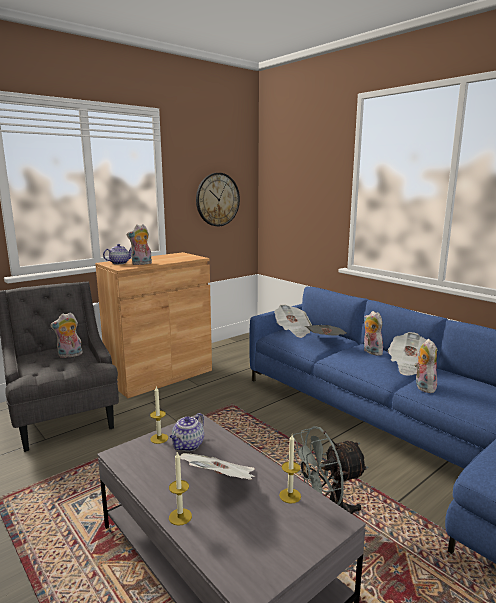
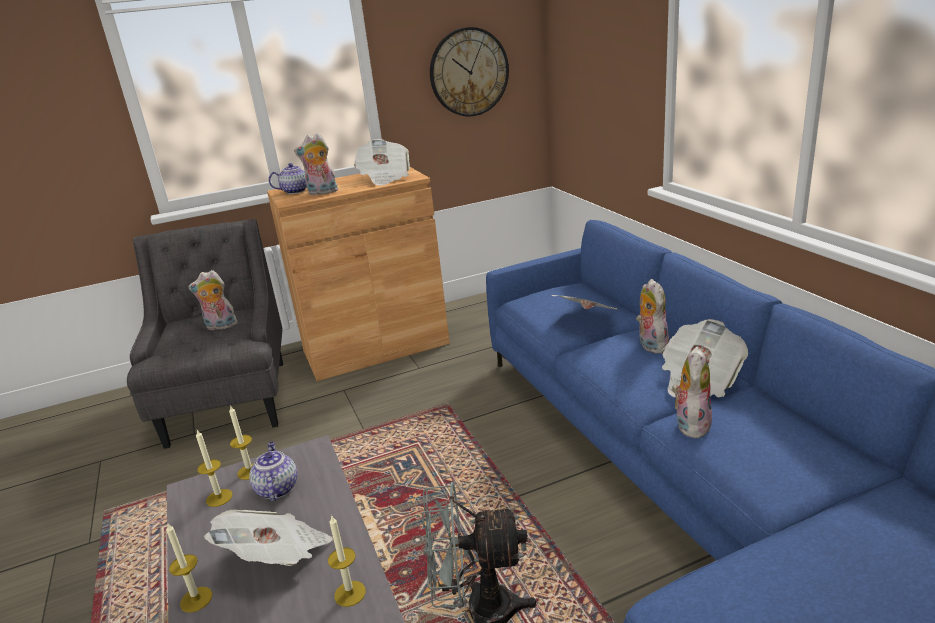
camera: 20 degrees right, 10 degrees up
teapot [170,413,204,451] -> teapot turned 120 degrees clockwise [249,441,297,501]
newspaper [274,304,312,338] -> newspaper moved to [354,139,410,186]
none -> candle [196,430,233,507]

